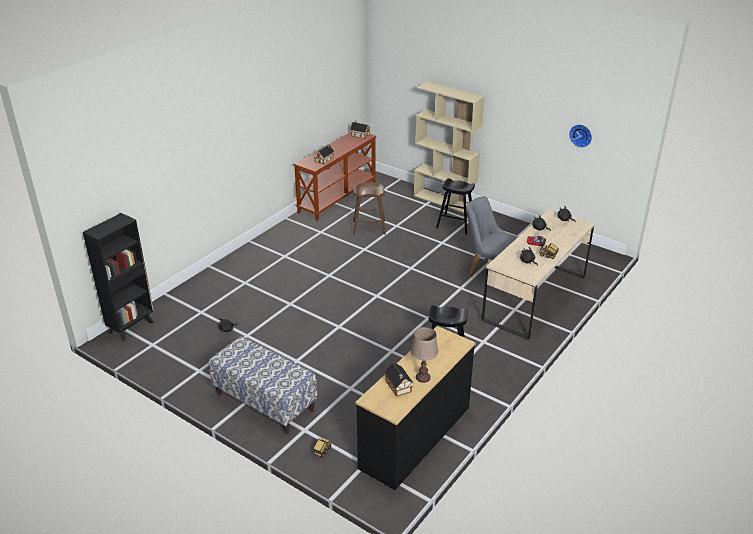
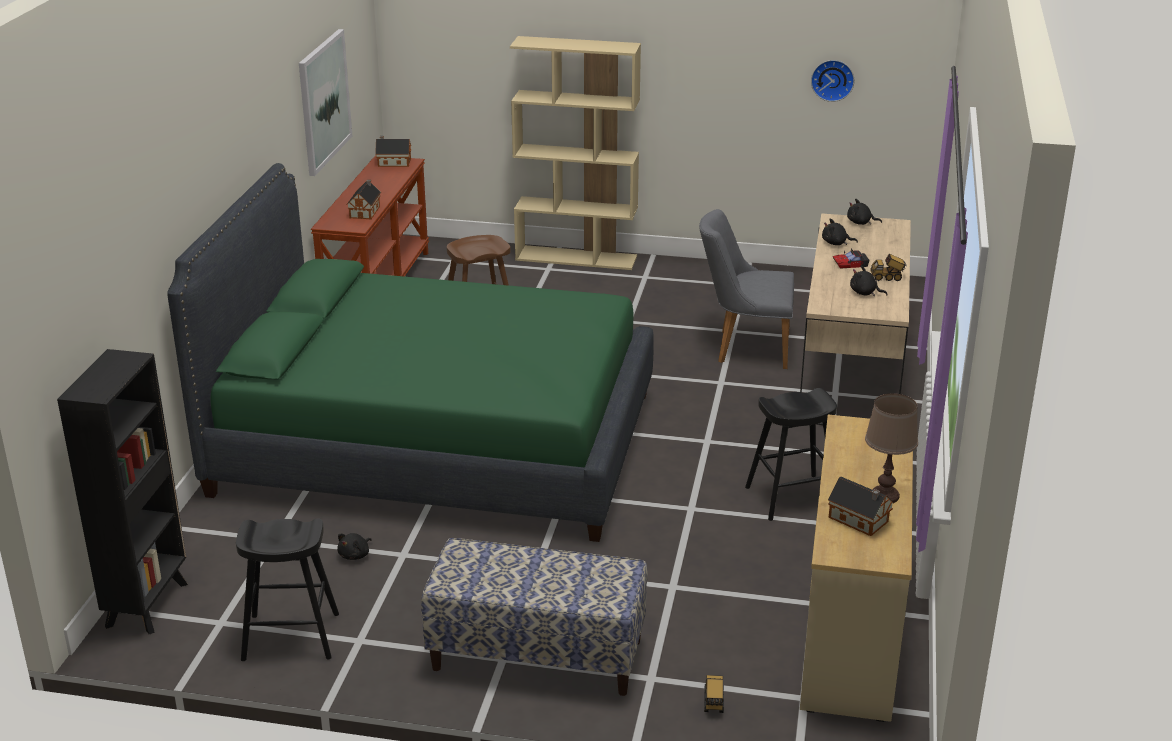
camera: 25 degrees left, 5 degrees down
black dresser [356,326,476,490] -> beige dresser [800,415,913,722]
black stool [436,178,475,235] -> black stool moved to [236,518,339,661]
none -> green bed [167,163,654,542]
none -> picture [299,29,352,176]

